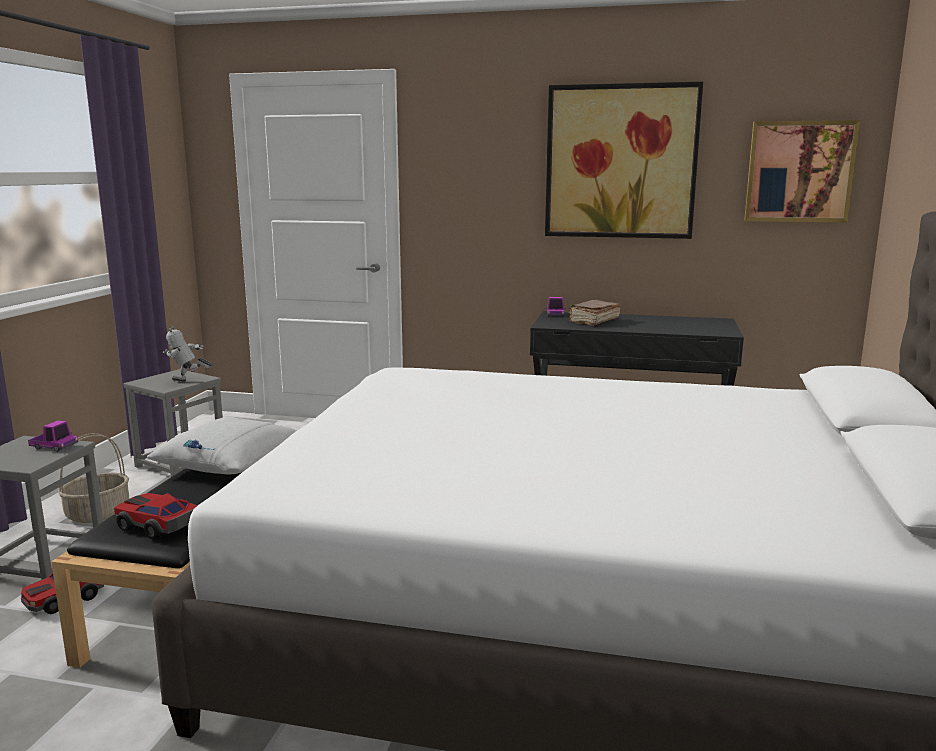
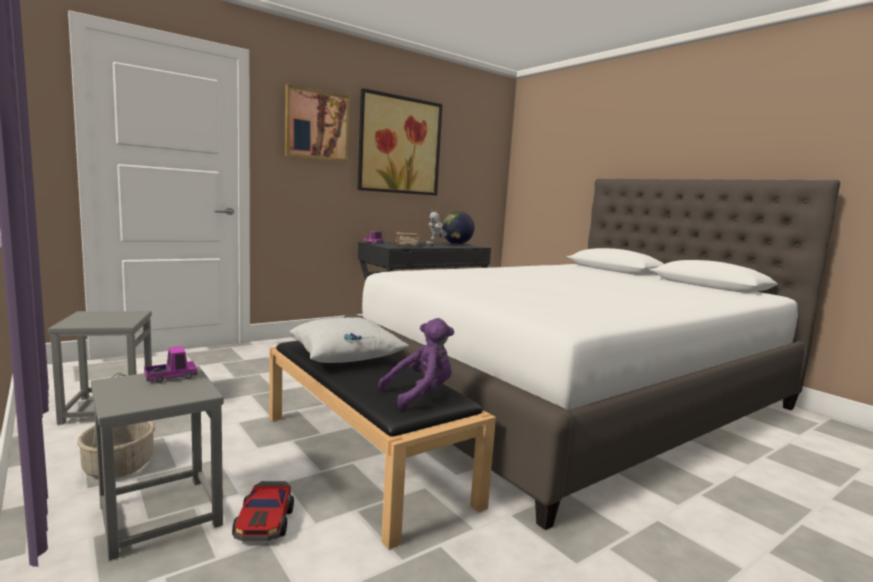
camera: 50 degrees left, 5 degrees down
toy car [113,493,198,540] -> purple plush toy [378,318,454,409]
toy robot [163,326,212,382] -> toy robot moved to [426,210,447,246]
picture [744,120,860,223] -> picture moved to [285,85,350,162]
none -> globe [442,211,475,244]

